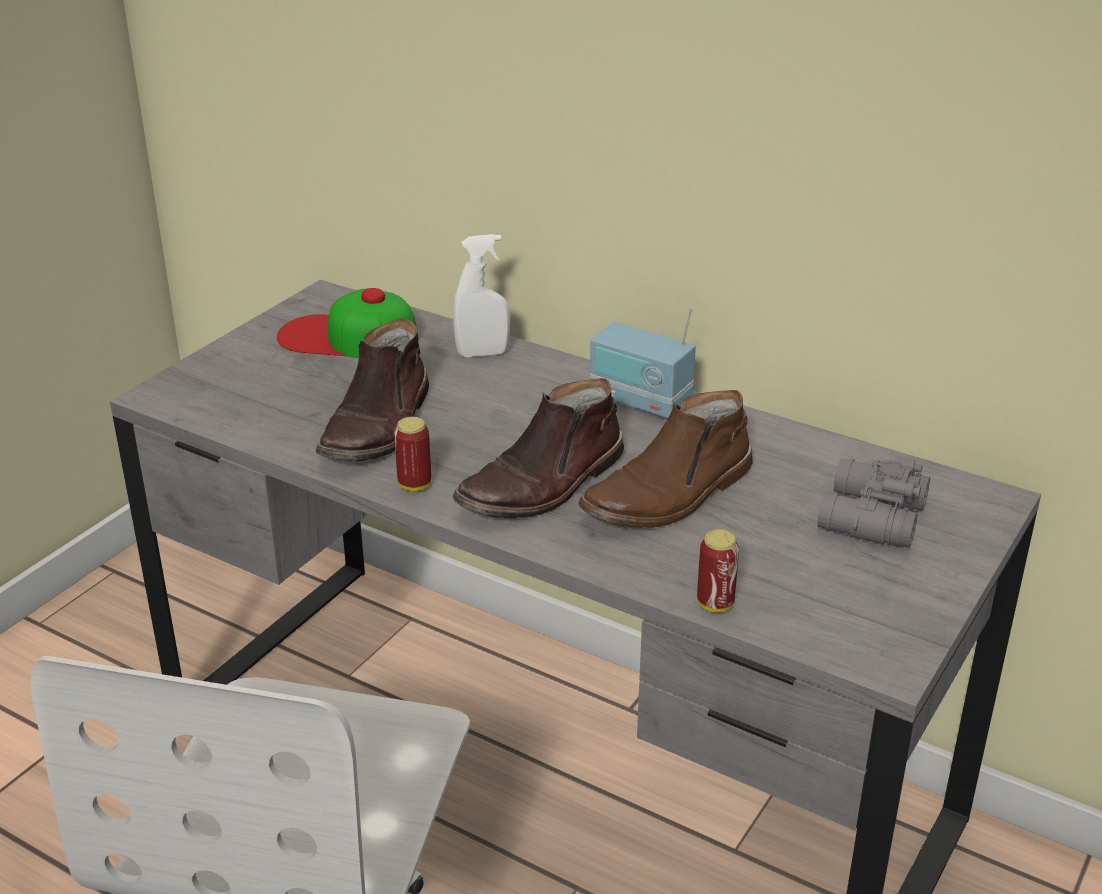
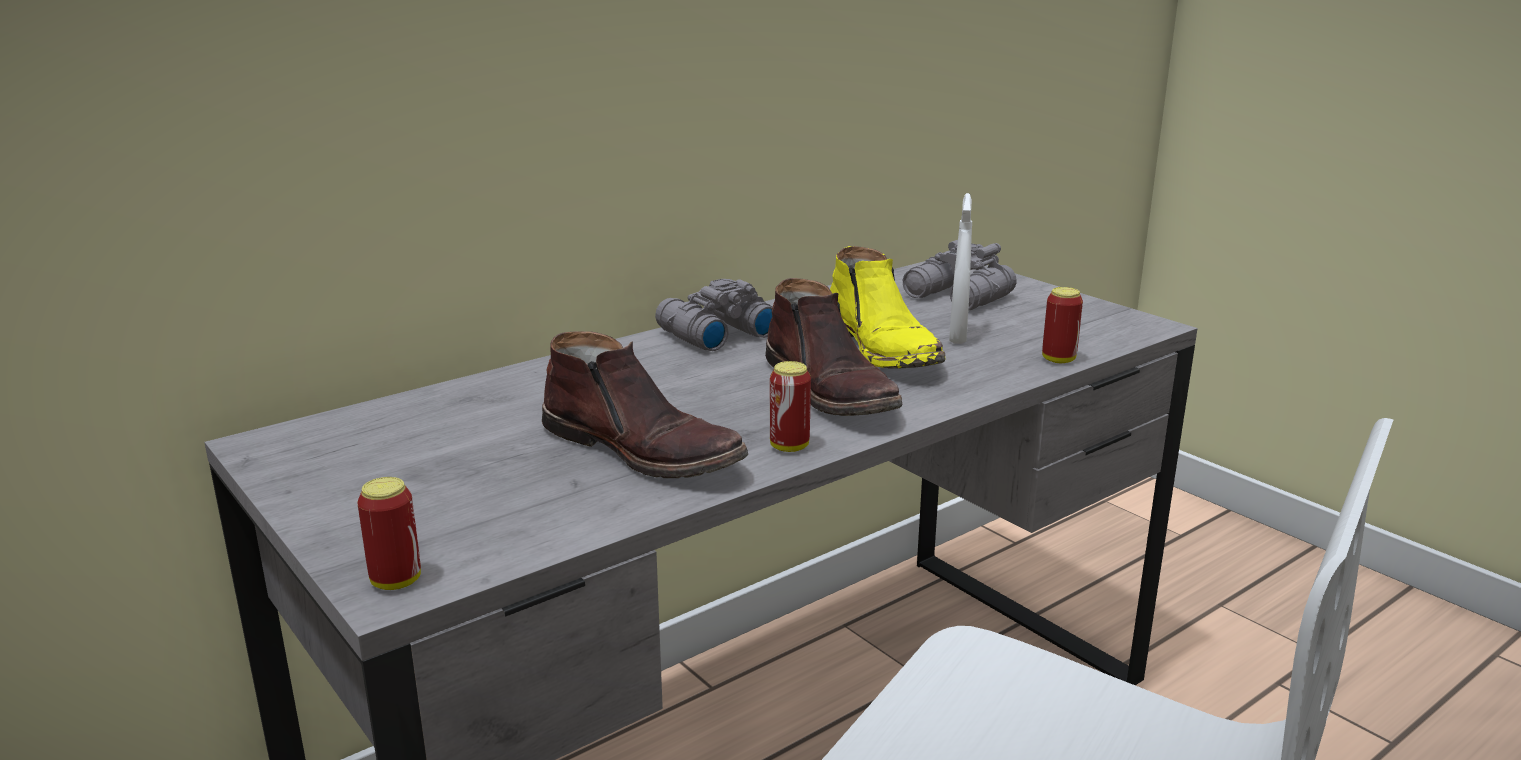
camera: 70 degrees left, 10 degrees down
cap [277,288,416,358] -> none
white spray bottle [453,234,511,357] -> white spray bottle moved to [949,193,972,344]
brown boot [578,390,753,528] -> yellow boot [830,246,946,369]
radio [590,307,696,419] -> grey binoculars [655,279,772,351]
none -> can [357,477,421,590]

